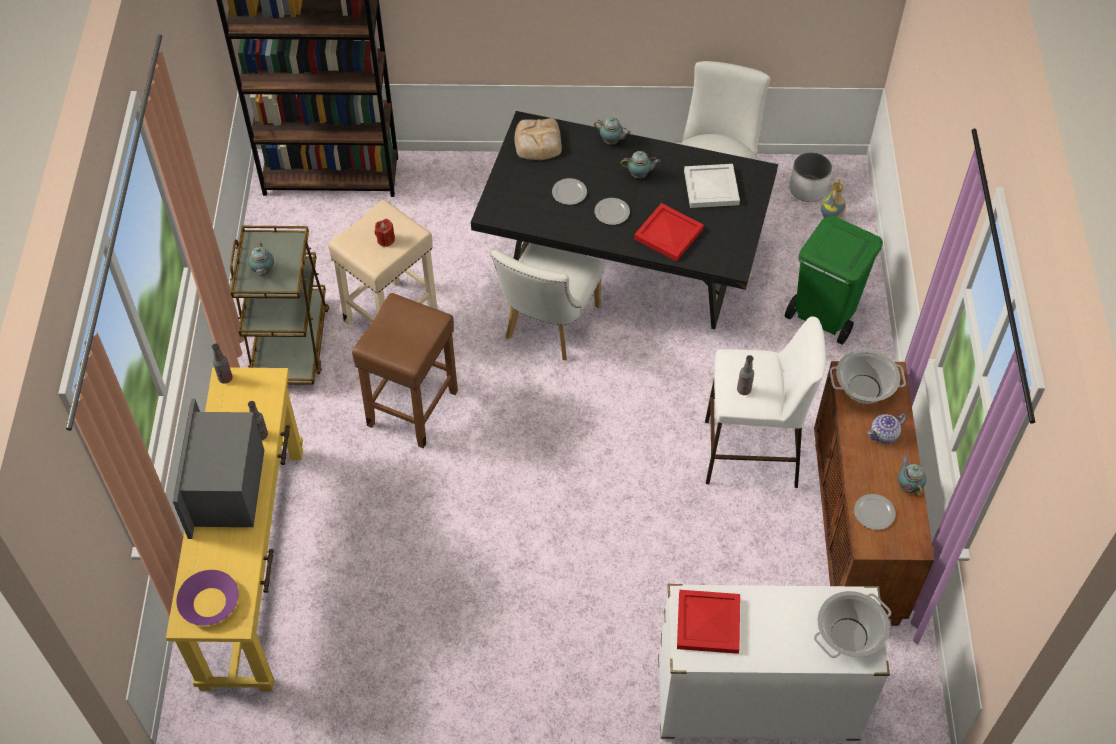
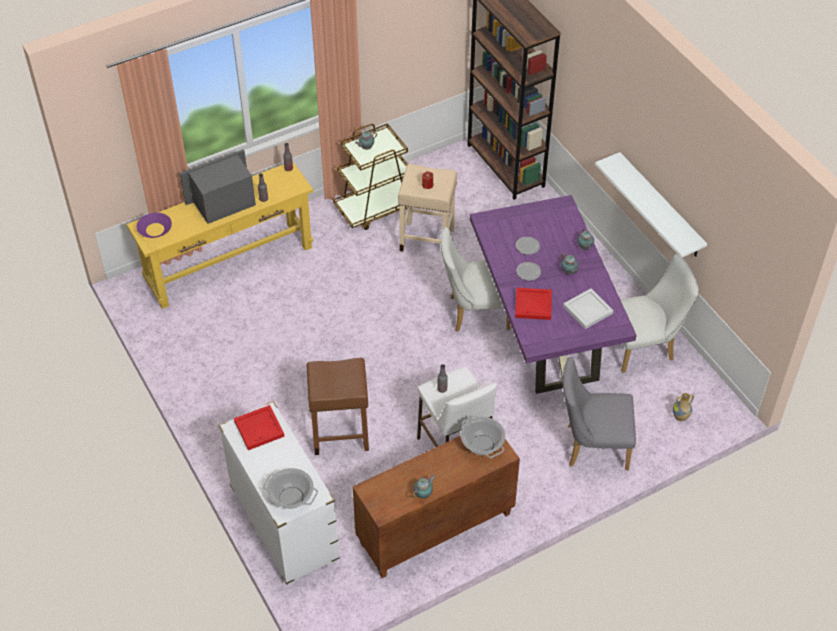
camera: 60 degrees right, 5 degrees down
brown stool [352,293,458,448] -> brown stool moved to [307,358,369,455]
black dining table [471,111,778,329] -> purple dining table [470,195,637,394]
bread [514,118,562,160] -> none
green trash can [785,216,883,345] -> grey chair [563,357,636,470]
white planter [789,152,832,202] -> none
plate [854,494,896,530] -> none
teapot [868,413,907,444] -> none
none -> white shelf [595,152,707,258]

